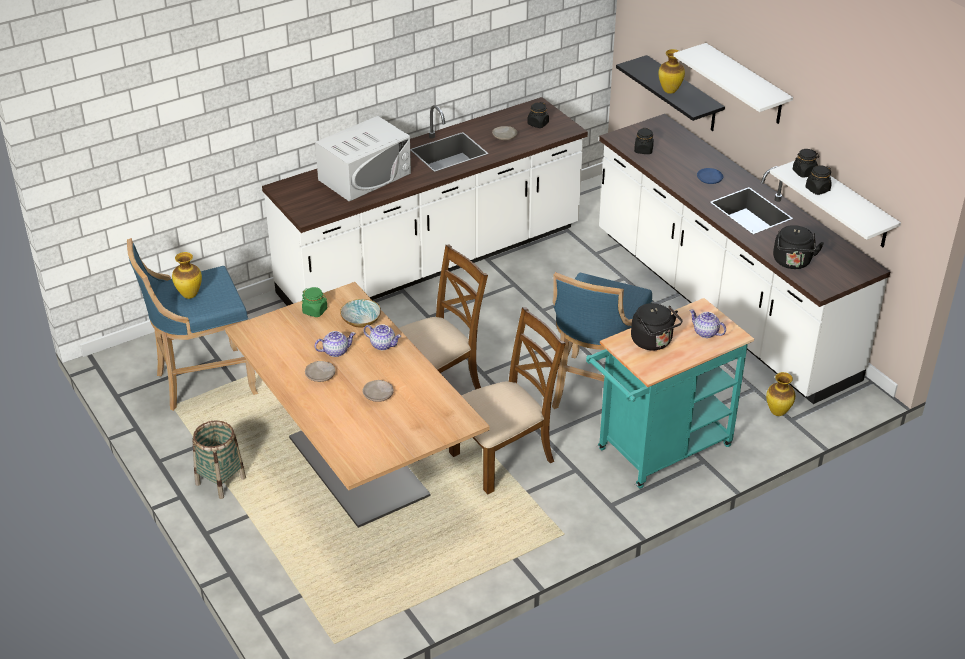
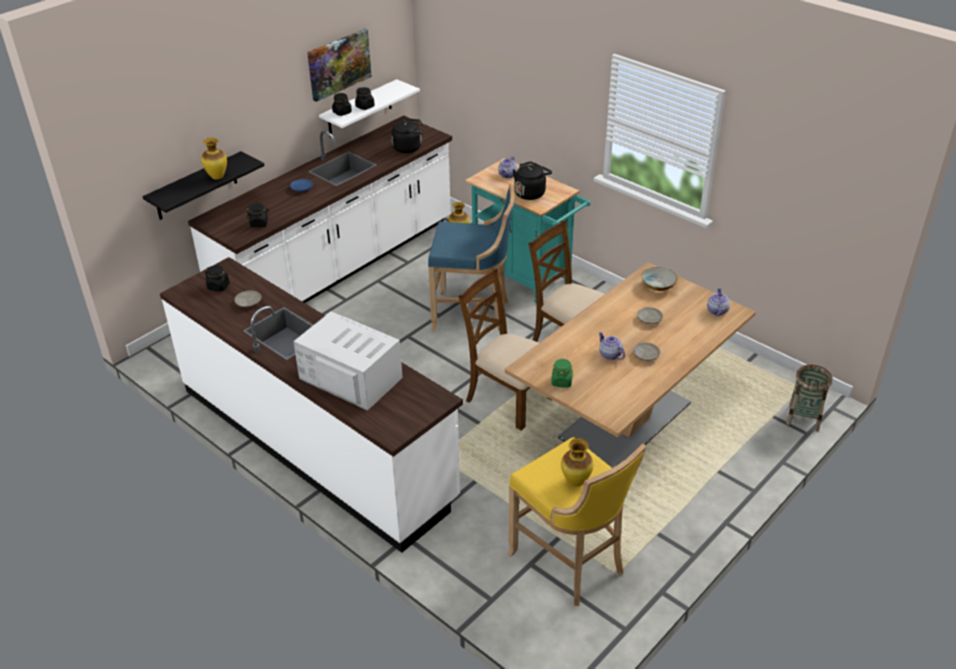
camera: 105 degrees left, 0 degrees up
blue stool [127,238,258,411] -> yellow stool [507,437,646,606]
basket [192,420,246,499] -> basket moved to [786,365,833,431]
bowl [340,299,381,327] -> bowl moved to [641,267,677,291]
teapot [363,324,401,350] -> teapot moved to [707,288,730,316]
white shelf [673,43,793,124] -> none
none -> picture [307,29,372,102]

